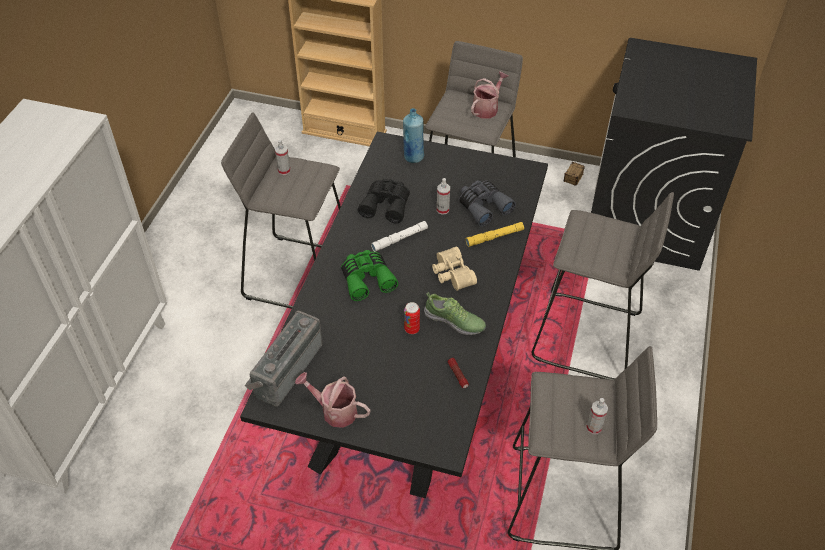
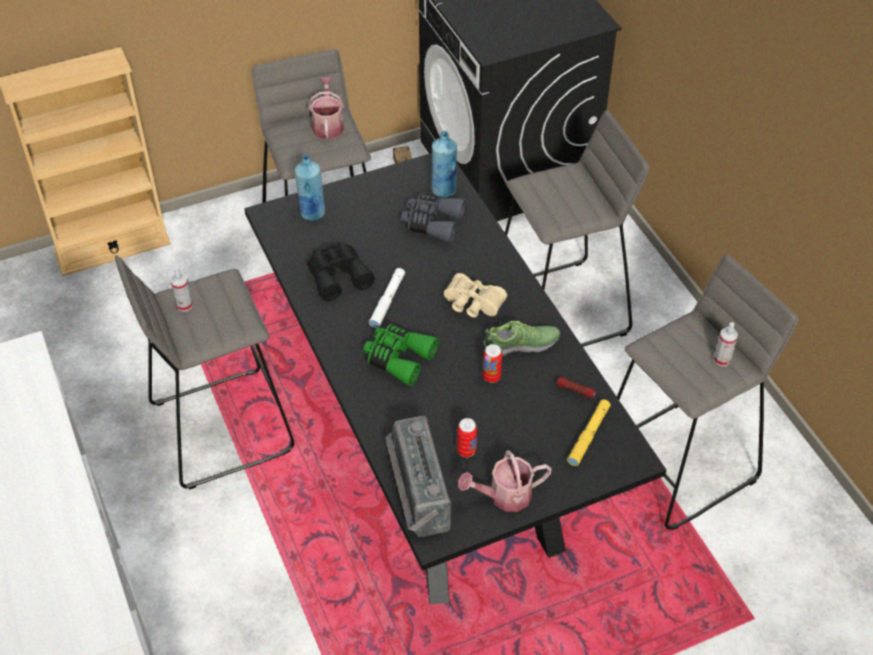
camera: 40 degrees left, 0 degrees up
spray bottle [437,178,450,215] -> none
yellow flashlight [466,222,524,247] -> yellow flashlight moved to [567,399,611,466]
none -> blue bottle [431,131,457,198]
none -> can [457,418,477,457]

